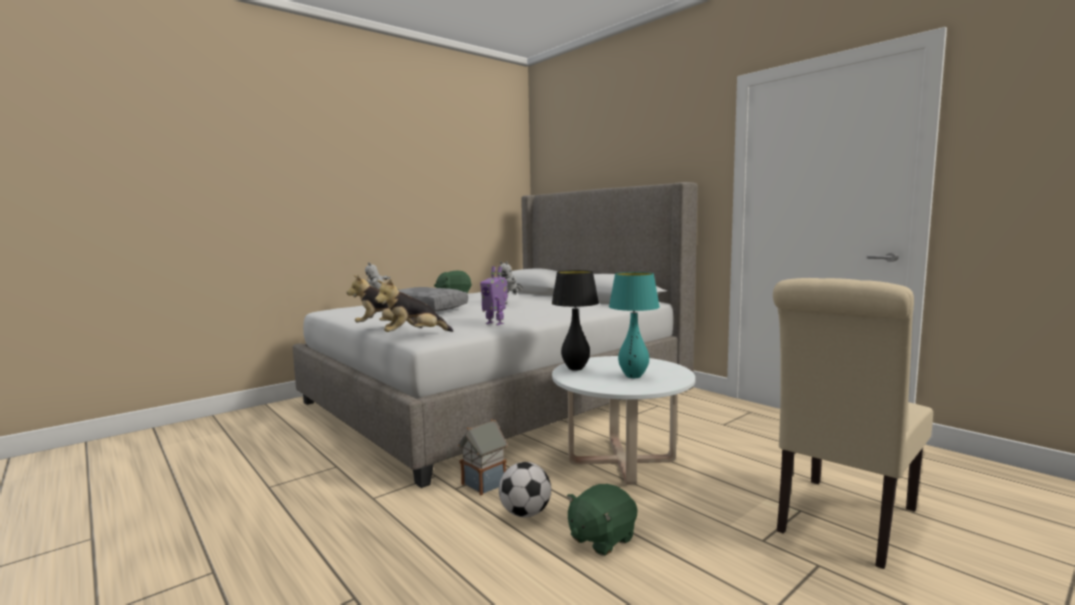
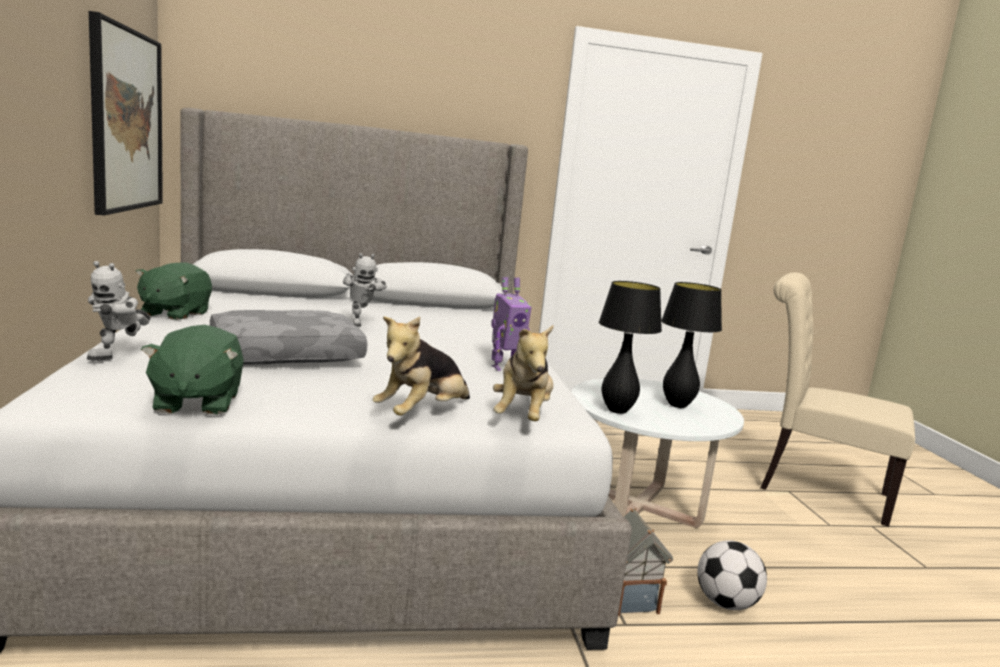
camera: 60 degrees left, 5 degrees up
green plush toy [567,484,638,556] -> green plush toy moved to [141,325,244,415]
turquoise table lamp [609,272,660,378] -> black table lamp [661,282,722,408]
beige chair [773,278,933,569] -> beige chair turned 135 degrees clockwise [760,272,915,527]
none -> picture [89,11,163,215]

